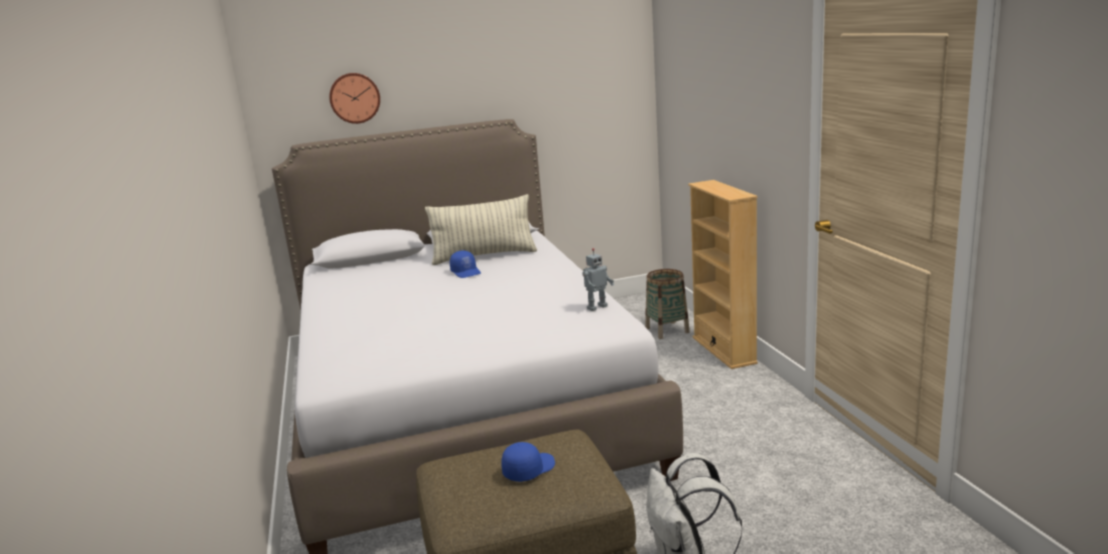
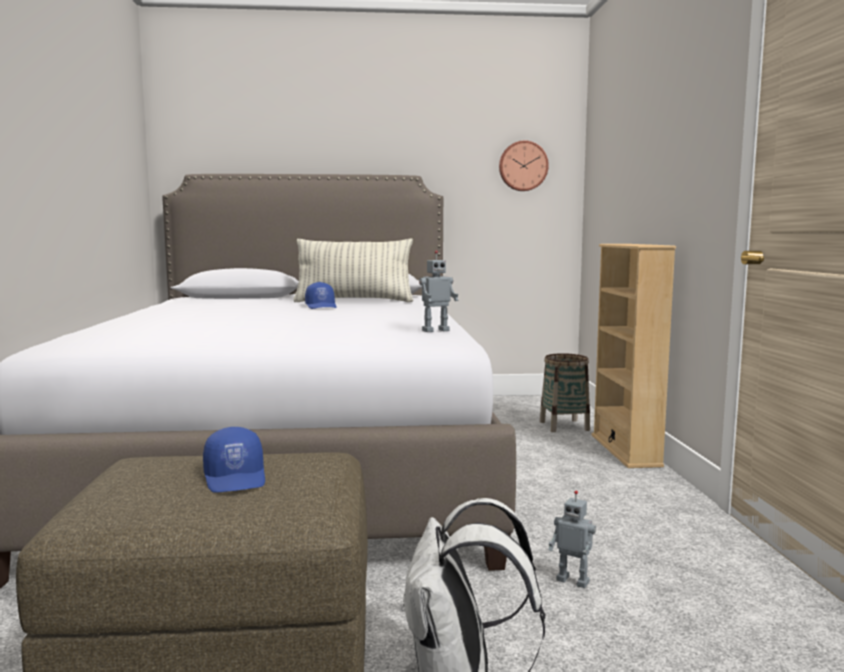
camera: 10 degrees right, 10 degrees down
wall clock [329,73,380,124] -> wall clock moved to [499,141,549,191]
blue cap [501,442,555,482] -> blue cap turned 105 degrees clockwise [203,427,265,493]
none -> toy robot [549,491,596,588]

